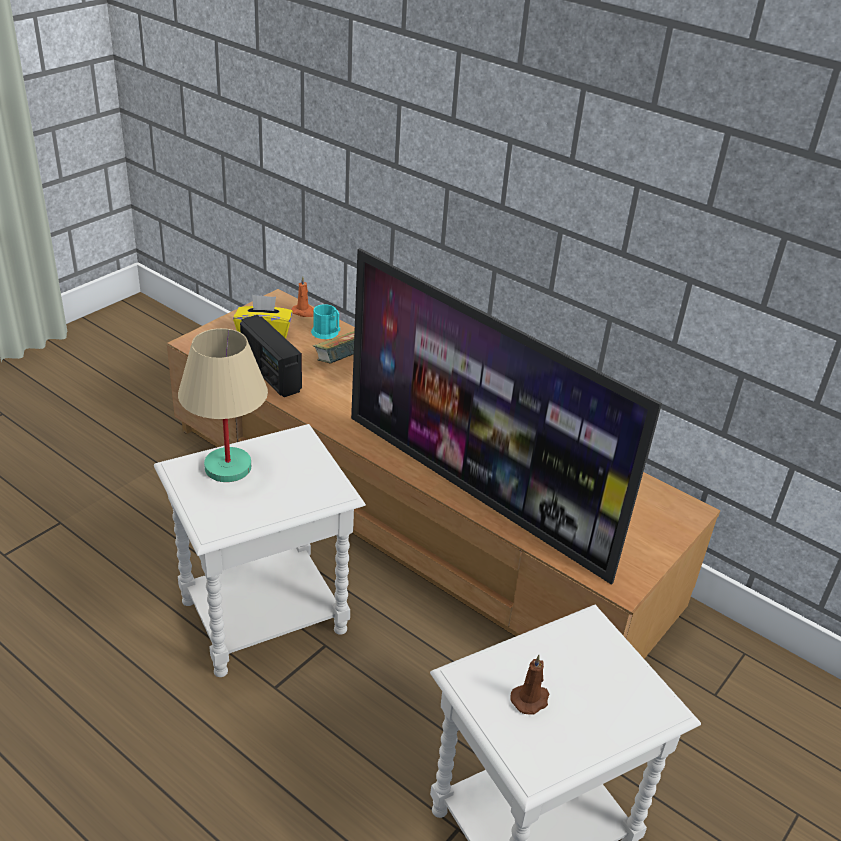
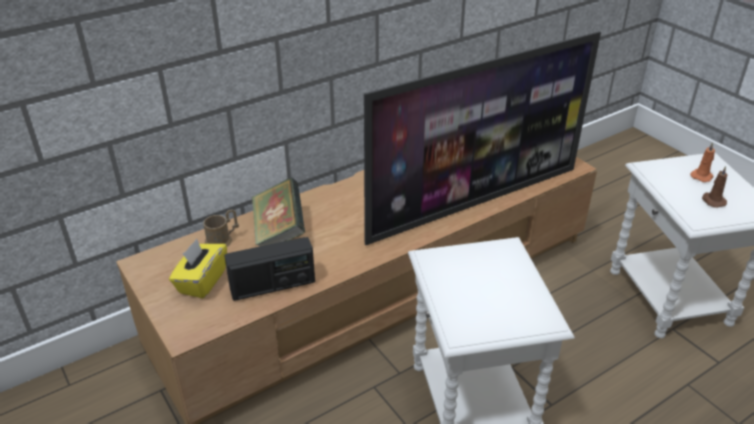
camera: 70 degrees left, 0 degrees up
beige table lamp [178,328,268,482] -> none
orange candle [291,277,314,317] -> orange candle moved to [690,142,715,182]
turquoise mug [311,304,340,339] -> brown mug [203,209,239,247]

